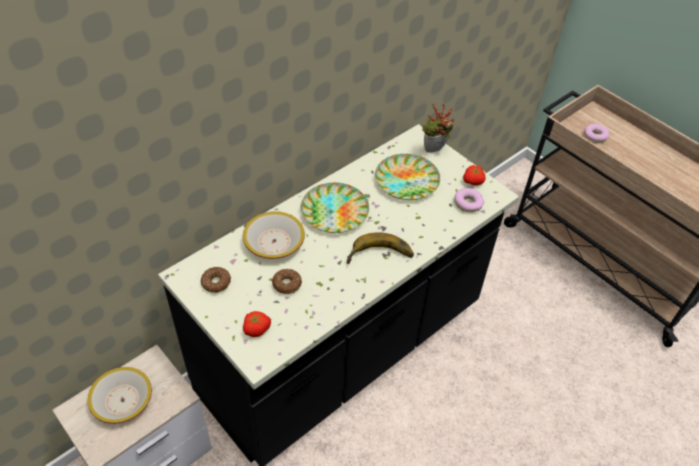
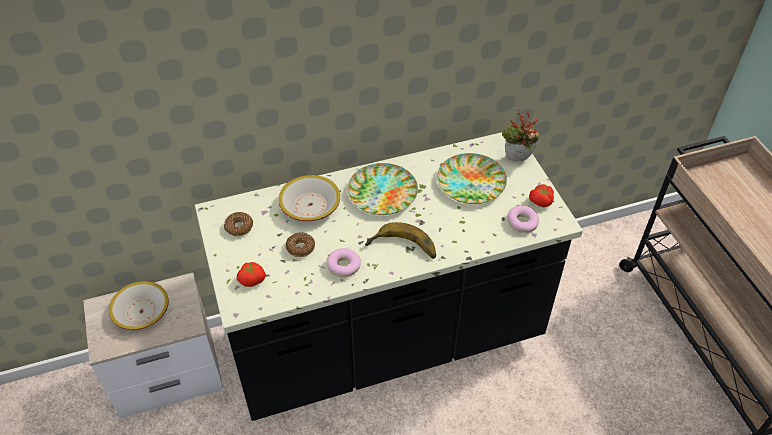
camera: 25 degrees right, 0 degrees up
donut [584,124,609,143] -> donut moved to [326,248,361,278]

